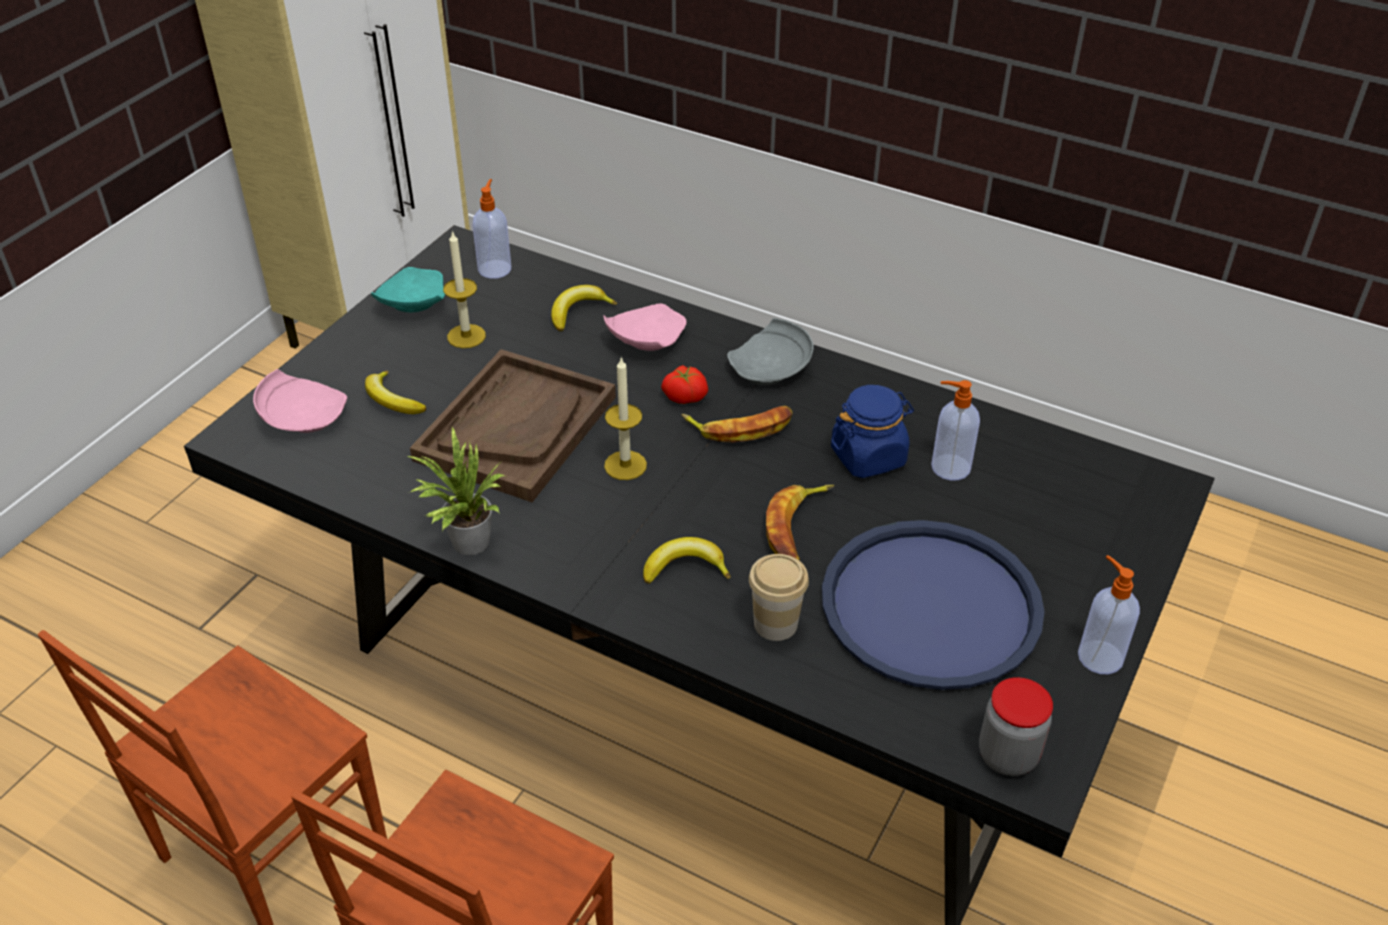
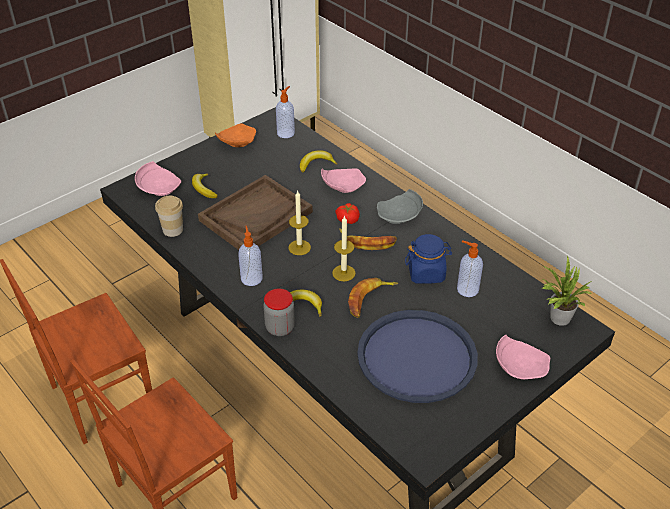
camera: 20 degrees right, 0 degrees up
turquoise plate [371,267,445,312] -> orange plate [215,123,256,147]
potted plant [407,427,505,555] -> potted plant moved to [542,255,592,326]
candle [443,230,486,348] -> candle moved to [332,215,356,281]
cup [749,554,809,641] -> cup moved to [155,196,183,237]
jar [979,677,1053,776] -> jar moved to [263,289,295,336]
soap dispenser [1078,555,1140,674] -> soap dispenser moved to [238,226,263,286]
none -> pink plate [496,335,550,379]

